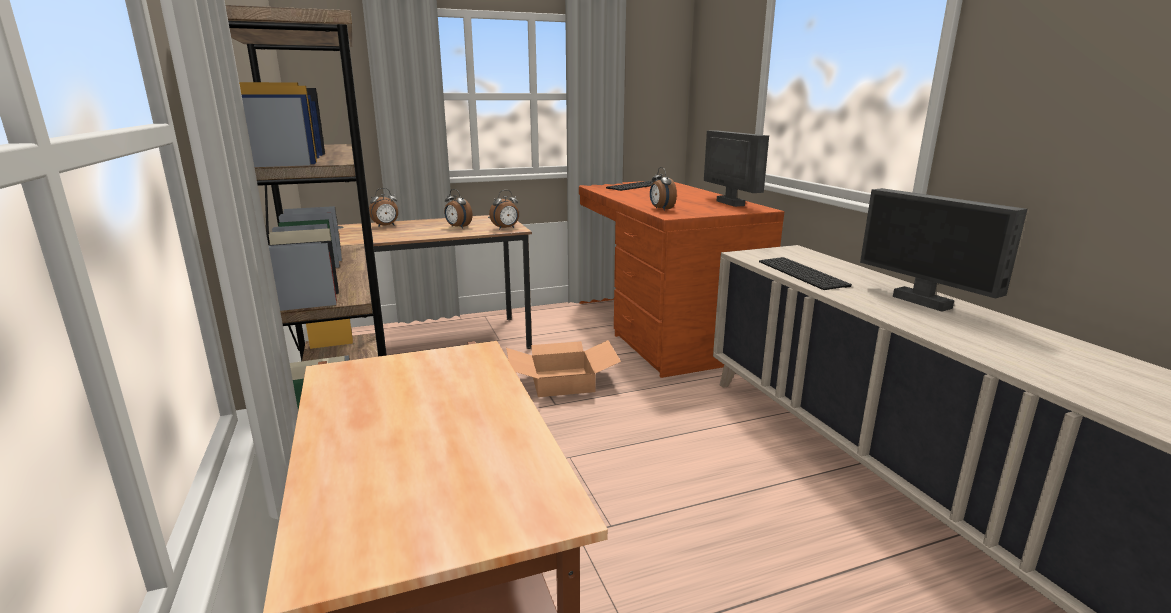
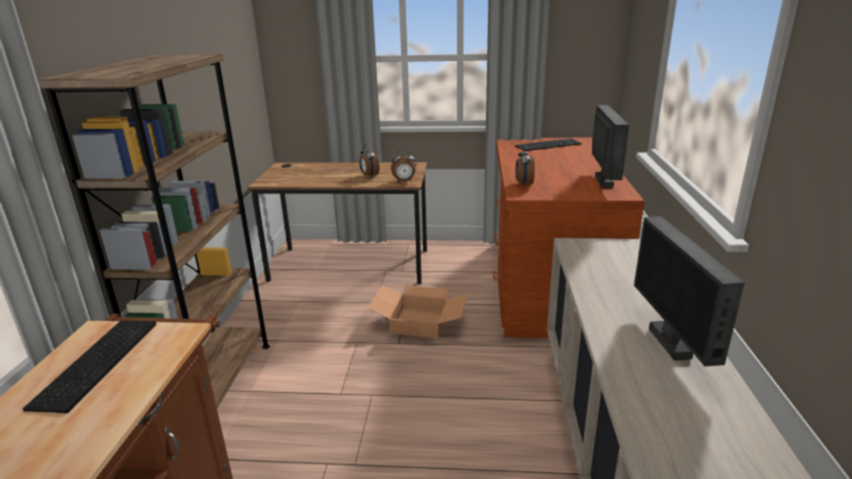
camera: 25 degrees right, 5 degrees up
alarm clock [369,188,398,227] -> none
keyboard [759,257,852,290] -> keyboard moved to [23,321,156,413]

